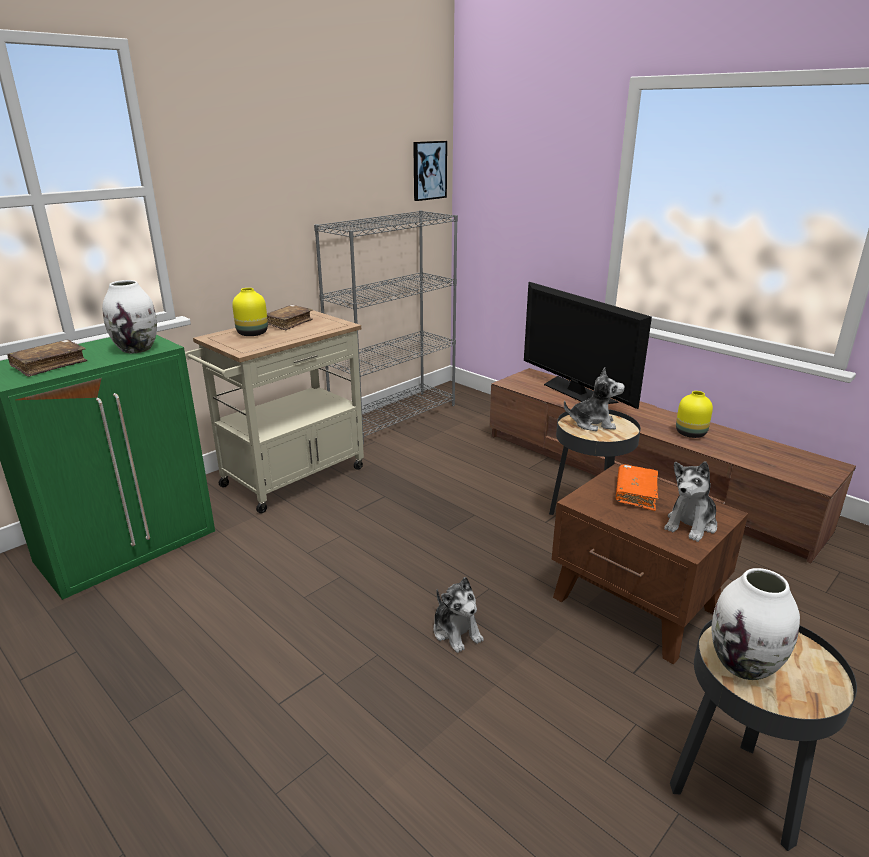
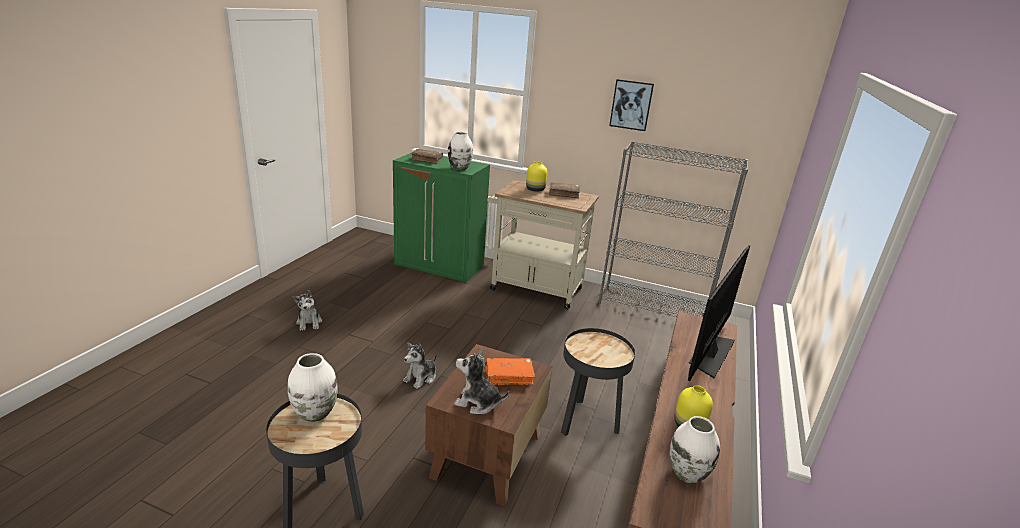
camera: 65 degrees right, 0 degrees up
picture [413,141,447,201] -> picture moved to [609,79,654,131]
plush toy [564,367,625,431] -> plush toy moved to [293,290,322,331]
none -> white vase [669,416,720,483]

